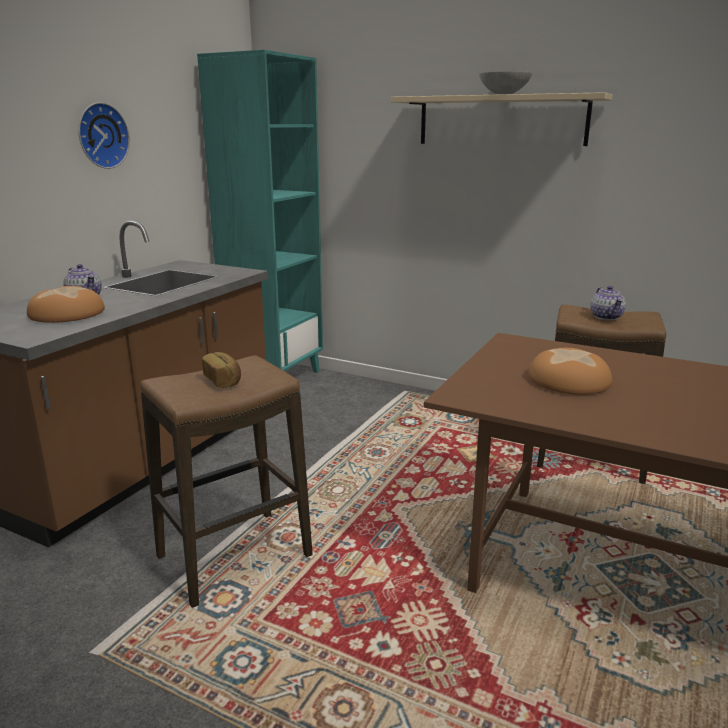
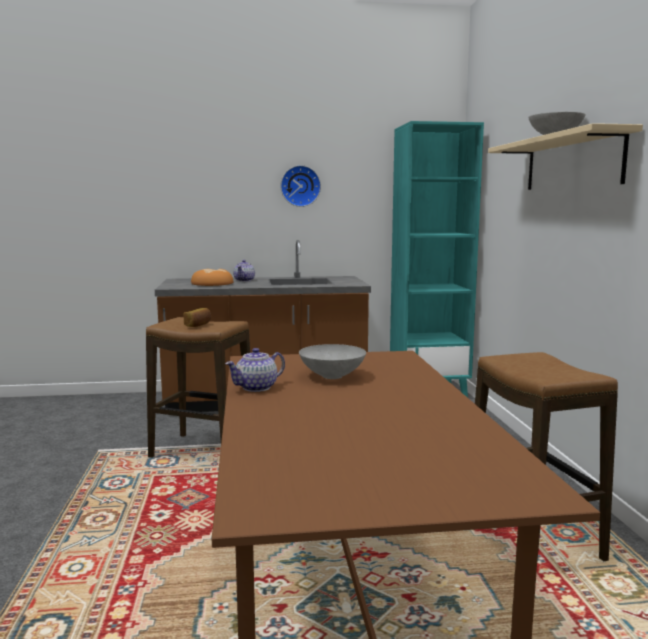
camera: 55 degrees right, 10 degrees down
bread [529,348,612,395] -> grey bowl [299,344,366,379]
teapot [590,286,626,320] -> teapot moved to [225,348,285,392]

